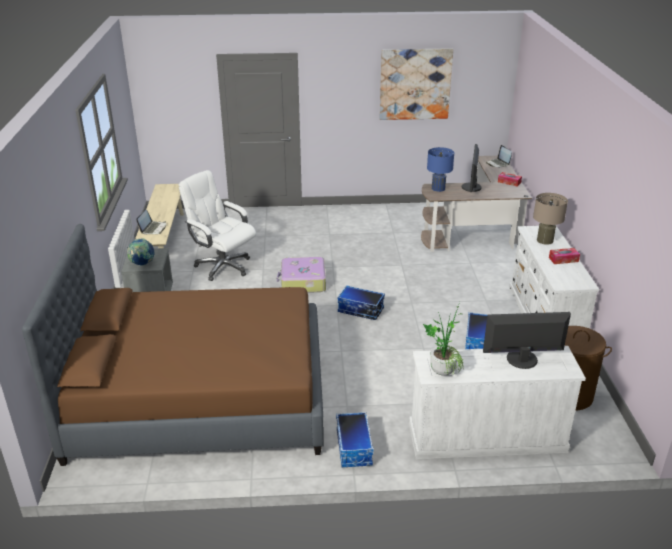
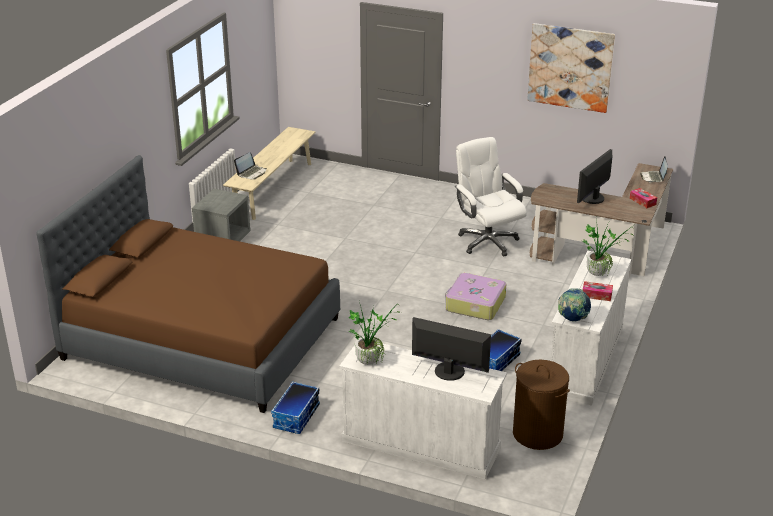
camera: 25 degrees right, 0 degrees up
globe [127,238,154,266] -> globe moved to [558,288,591,322]
white office chair [179,170,256,281] -> white office chair moved to [455,137,527,256]
suitcase [277,257,326,293] -> suitcase moved to [445,273,506,320]
storage box [337,285,385,320] -> none
blue table lamp [427,147,454,192] -> none
beige table lamp [533,193,568,245] -> potted plant [582,219,637,276]

